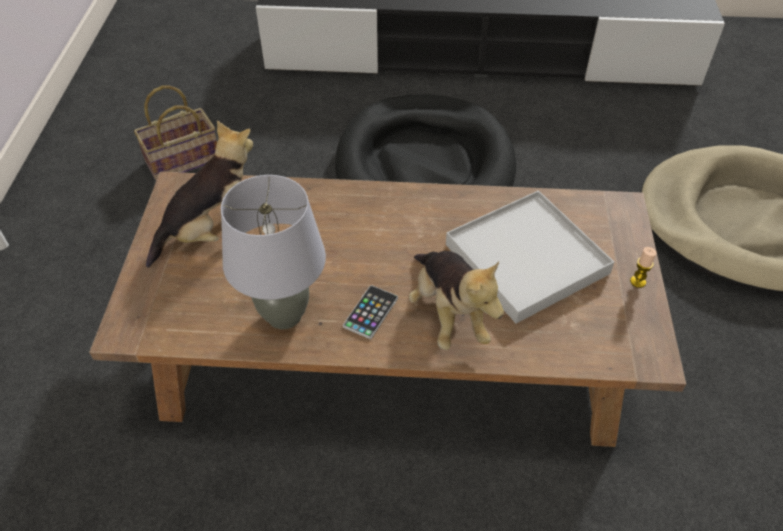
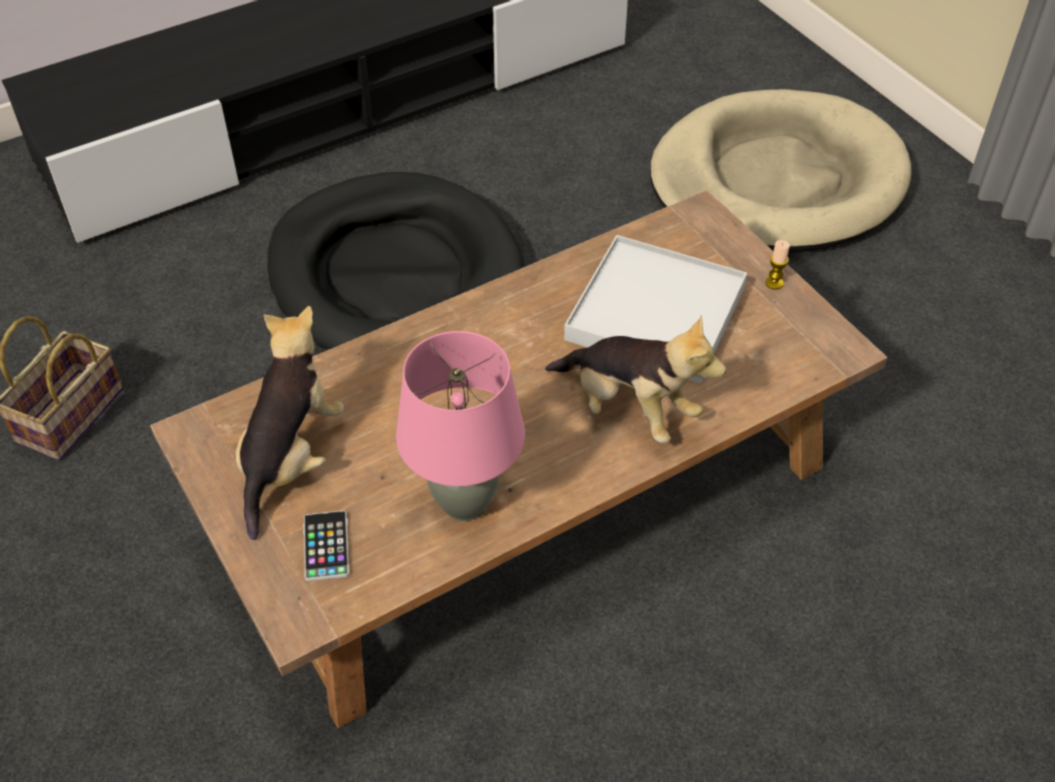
camera: 35 degrees left, 0 degrees up
grey table lamp [221,175,326,329] -> pink table lamp [396,331,525,521]
phone [343,285,398,339] -> phone moved to [303,510,349,581]

